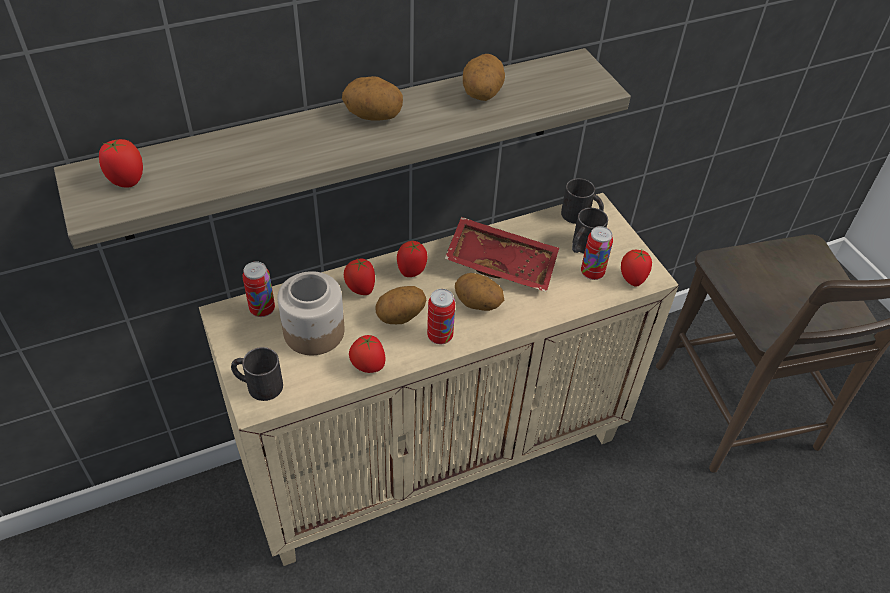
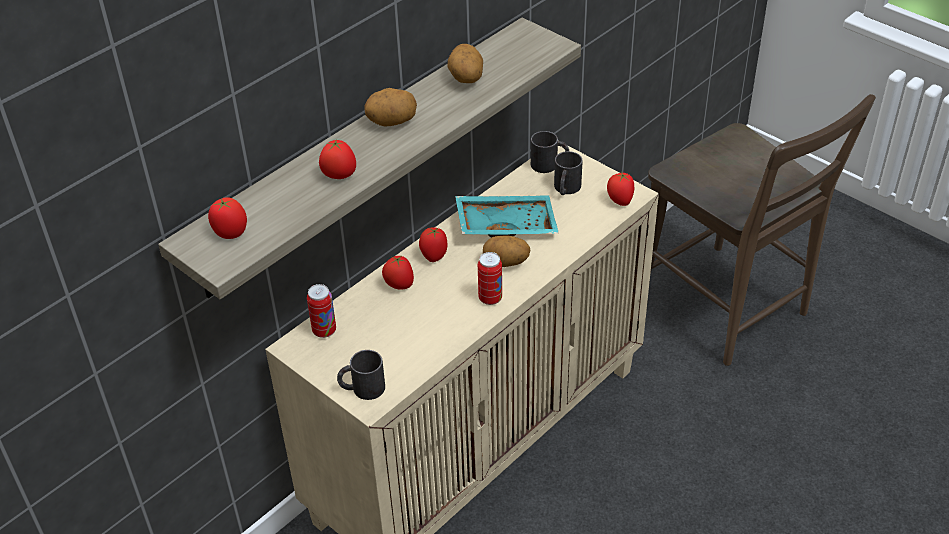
camera: 20 degrees left, 5 degrees down
jar [278,271,345,355] -> none
tomato [349,335,386,373] -> tomato moved to [319,140,356,179]
potato [376,286,426,324] -> none
red tray [444,217,559,292] -> turquoise tray [455,195,559,238]
can [581,226,613,280] -> none

